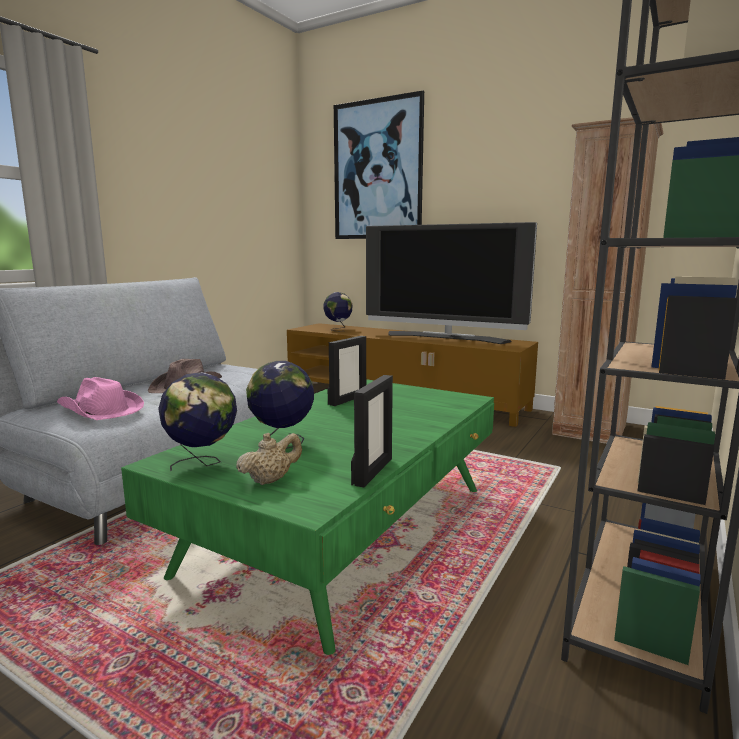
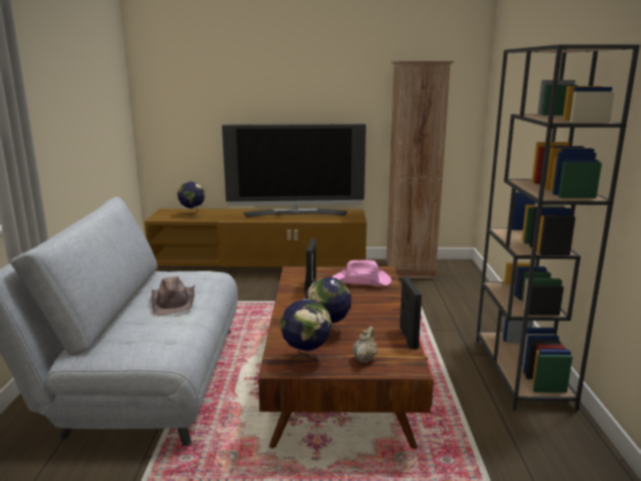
camera: 30 degrees left, 5 degrees up
pink hat [57,377,144,420] -> pink hat moved to [332,260,392,286]
green coffee table [121,379,494,655] -> brown coffee table [258,266,434,449]
picture [334,90,424,239] -> none

